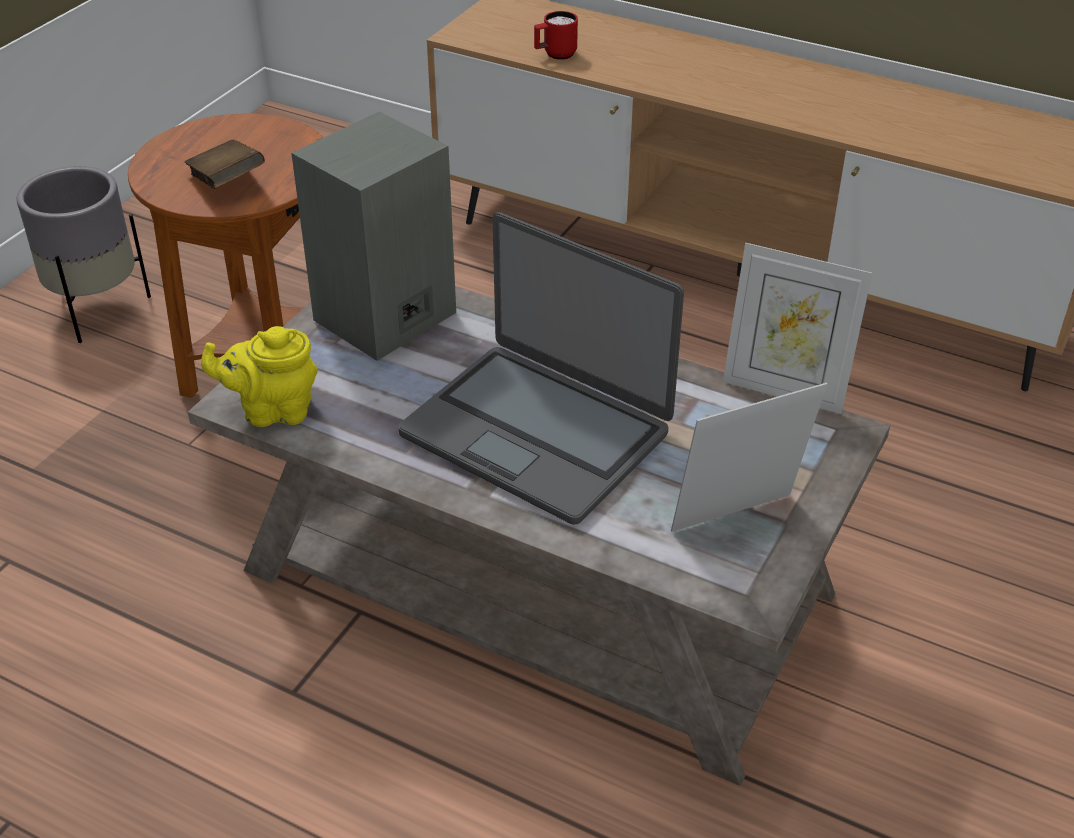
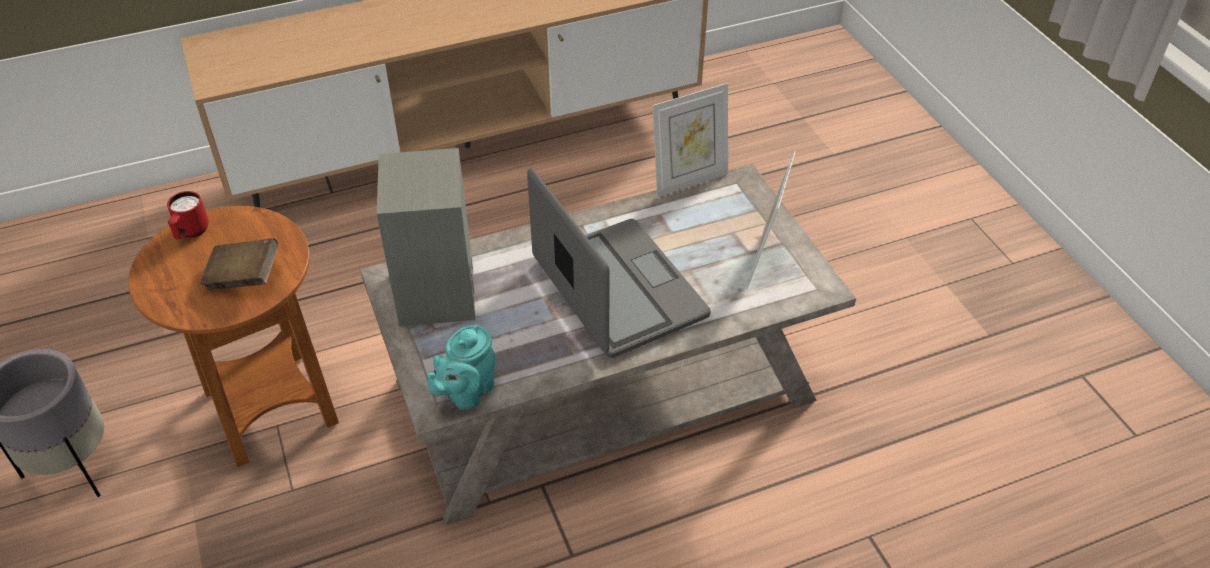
camera: 50 degrees left, 5 degrees up
yellow teapot [201,326,318,427] -> turquoise teapot [427,325,495,410]
laptop [398,212,684,525] -> laptop turned 105 degrees counterclockwise [527,168,711,358]
red mug [534,11,578,60] -> red mug moved to [167,191,209,240]

